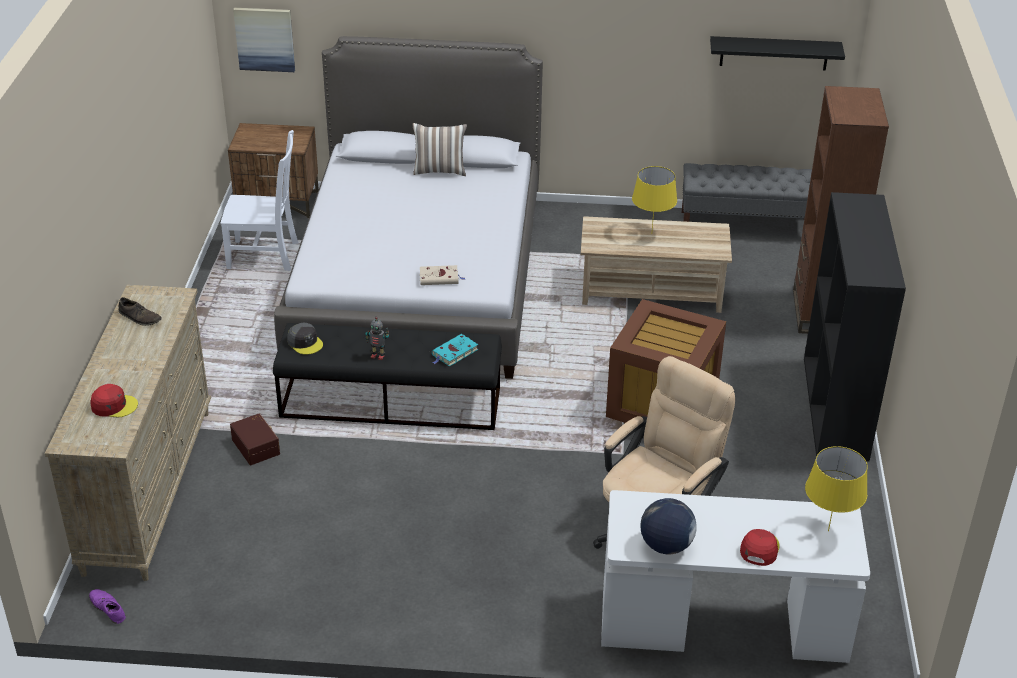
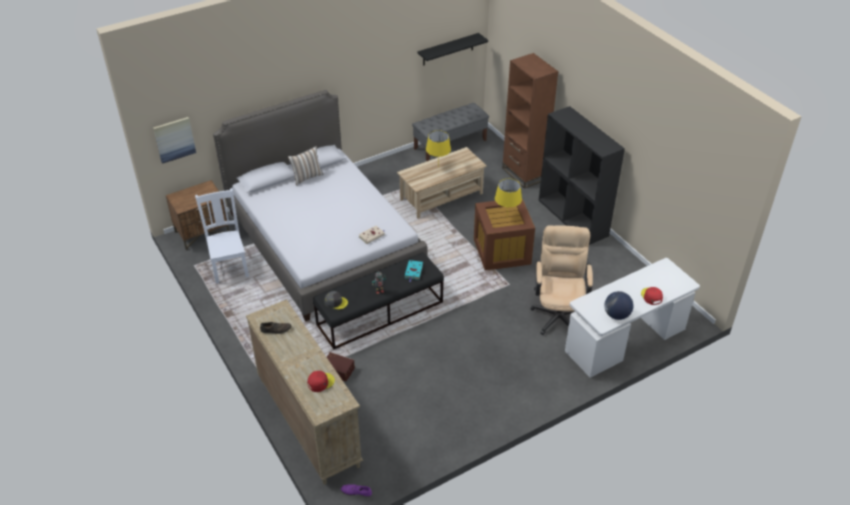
camera: 35 degrees left, 5 degrees up
white chair [221,130,298,271] -> white chair turned 75 degrees counterclockwise [195,188,249,284]
yellow table lamp [805,446,868,531] -> yellow table lamp moved to [495,179,522,212]

